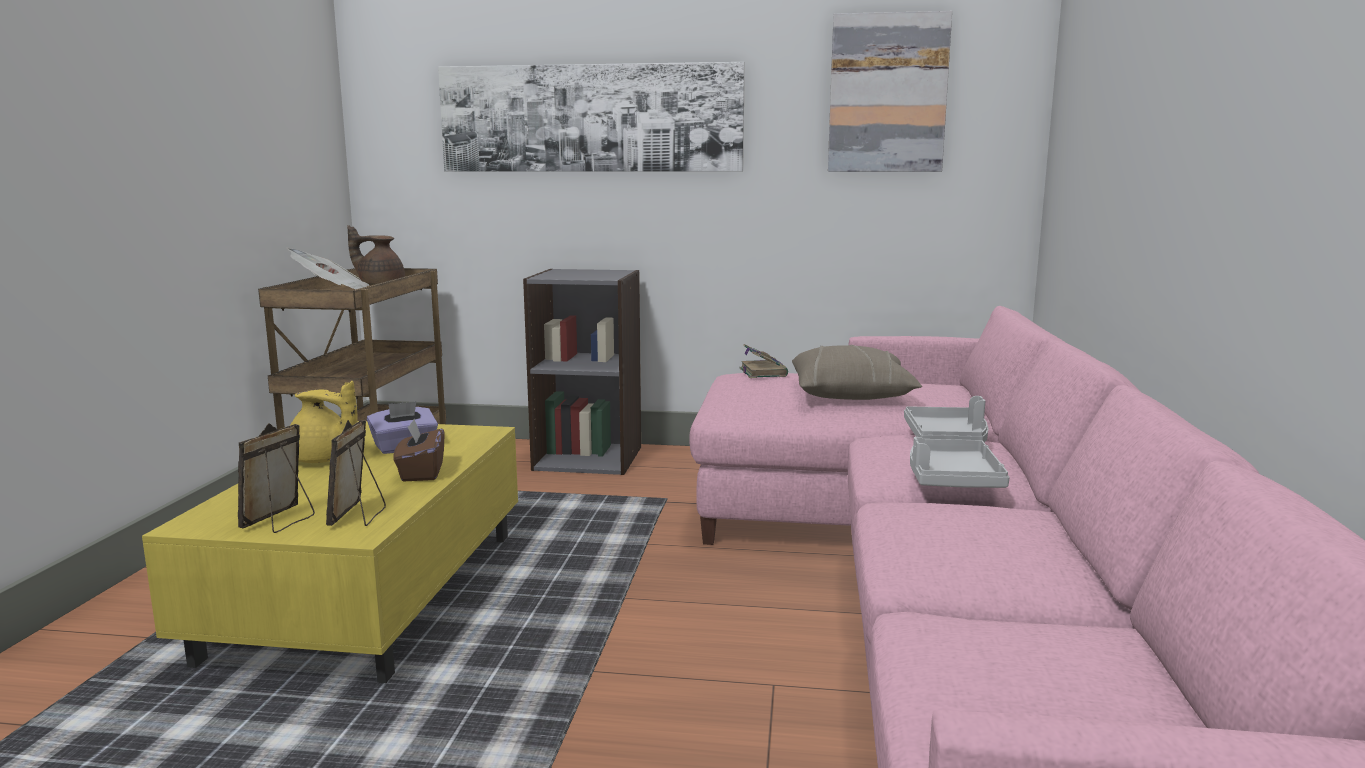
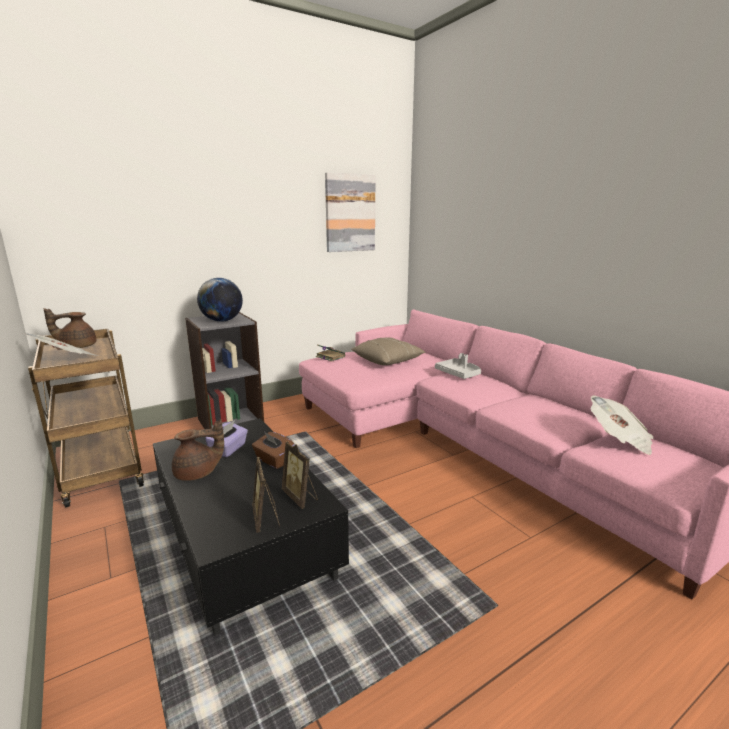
camera: 40 degrees left, 5 degrees up
yellow coffee table [142,421,518,683] -> black coffee table [153,418,349,636]
yellow teapot [291,381,358,463] -> brown teapot [172,419,224,481]
picture [438,62,745,172] -> none
grey tray [910,437,1010,488] -> none
none -> globe [197,278,243,322]
none -> newspaper [590,395,654,455]

